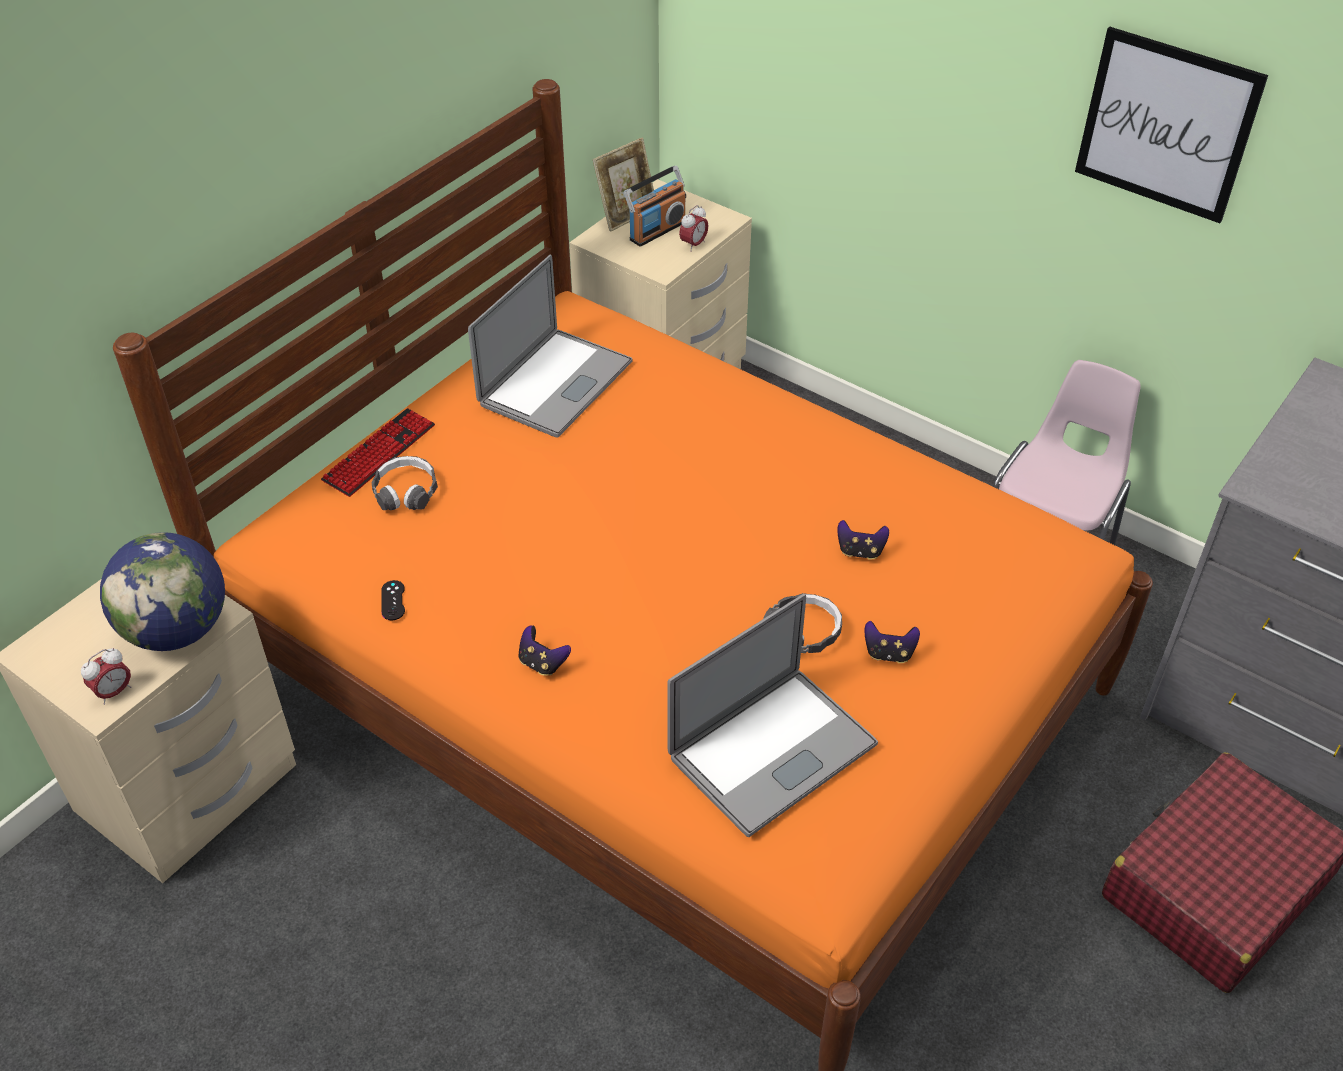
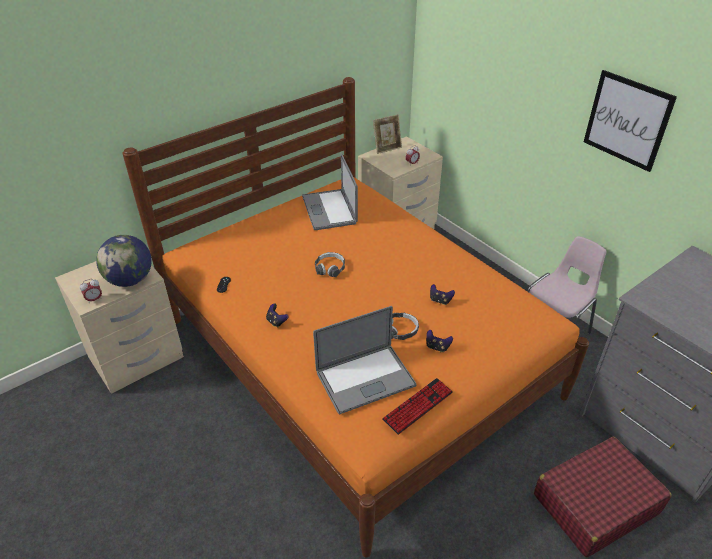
camera: 15 degrees right, 5 degrees down
keyboard [321,408,435,497] -> keyboard moved to [382,378,453,435]
headphones [372,456,438,510] -> headphones moved to [315,252,345,277]
laptop [468,255,632,438] -> laptop turned 120 degrees clockwise [302,153,358,230]
radio [624,166,686,247] -> none

